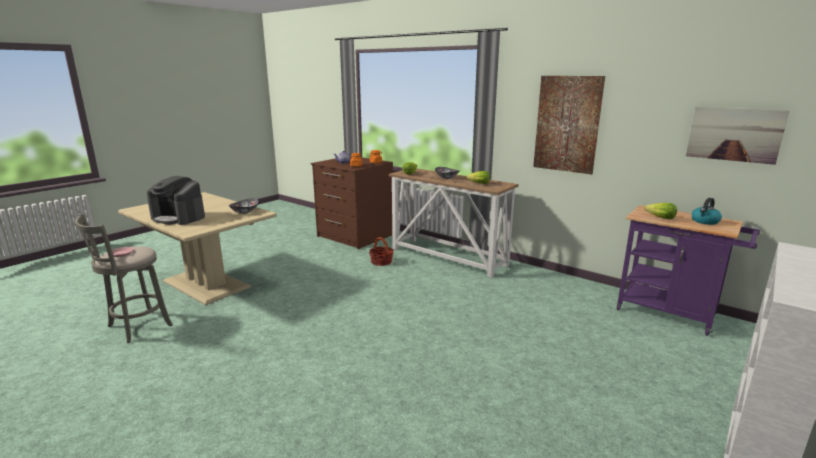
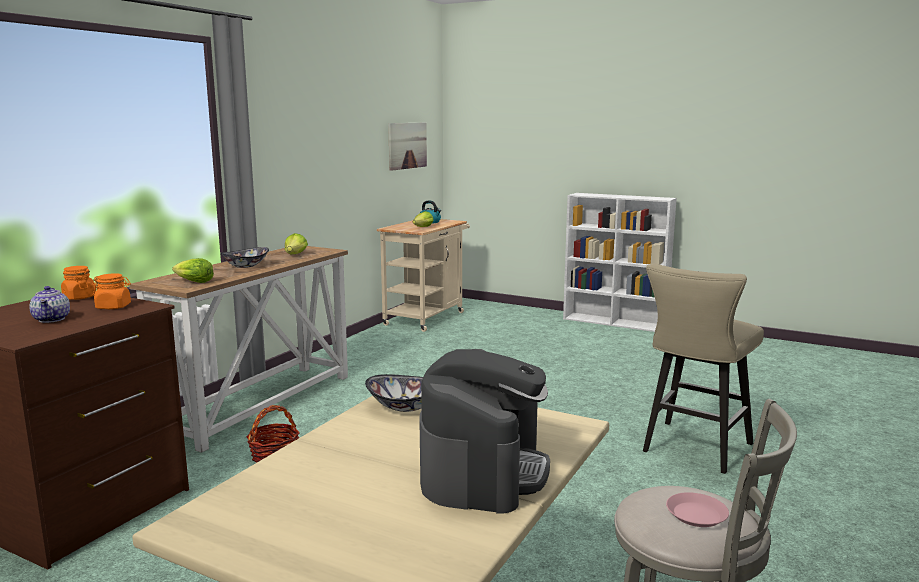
camera: 100 degrees left, 5 degrees down
picture [533,76,605,174] -> none
purple cart [617,205,760,336] -> beige cart [377,219,470,332]
none -> beige stool [643,263,764,474]

